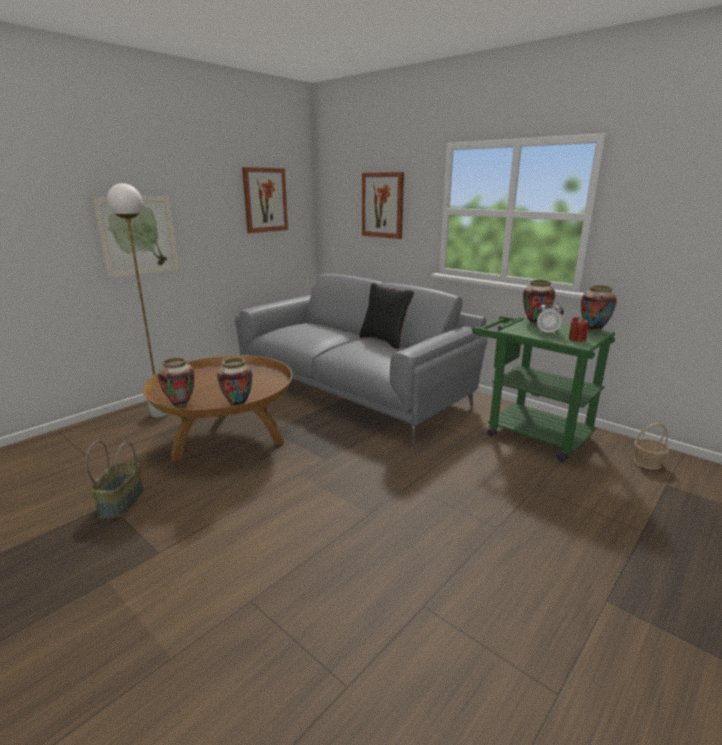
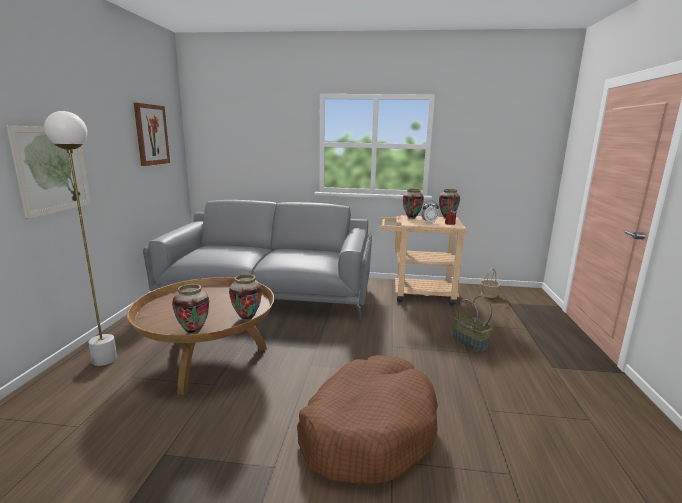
camera: 35 degrees left, 5 degrees down
basket [86,441,144,518] -> basket moved to [453,296,492,352]
black pillow [359,283,414,349] -> none
picture [362,172,404,239] -> none
green cart [472,316,615,462] -> beige cart [379,215,467,306]
none -> brown dog bed [297,355,438,485]

